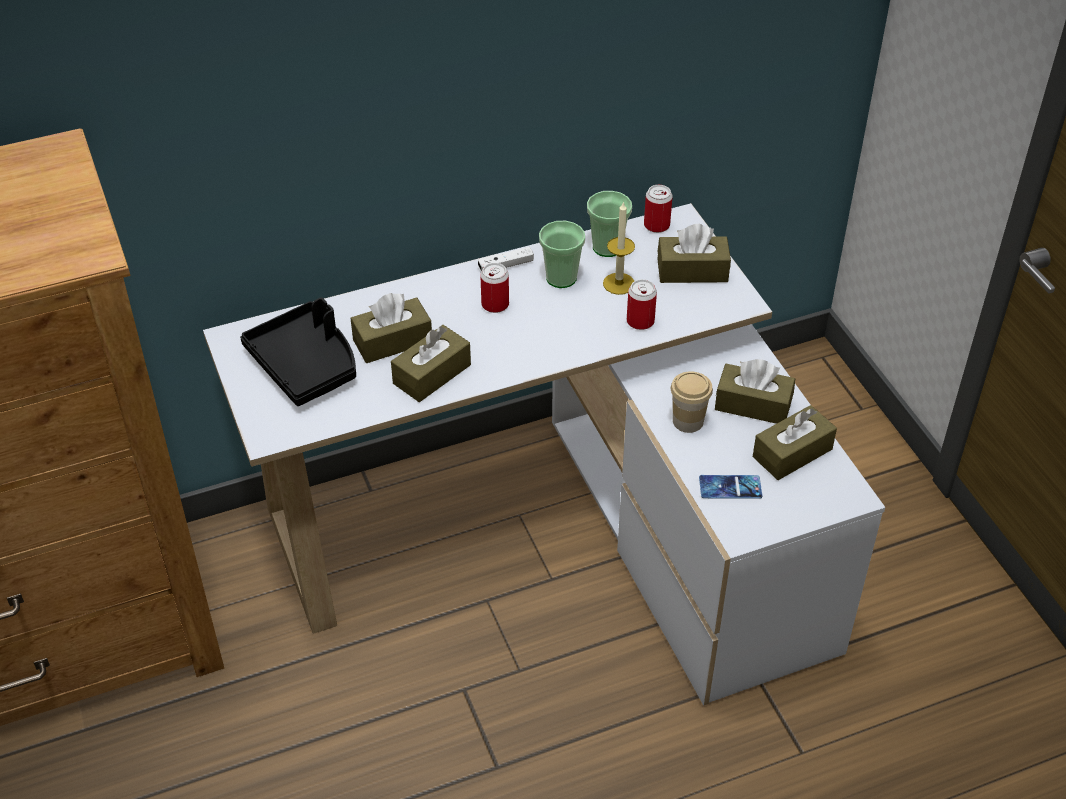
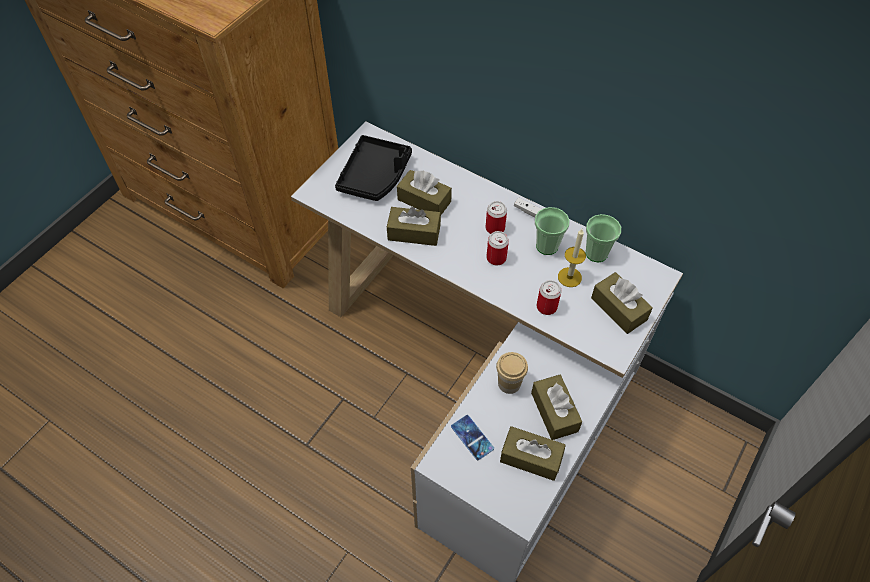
camera: 55 degrees right, 10 degrees up
can [644,185,673,233] -> can moved to [486,231,509,265]

